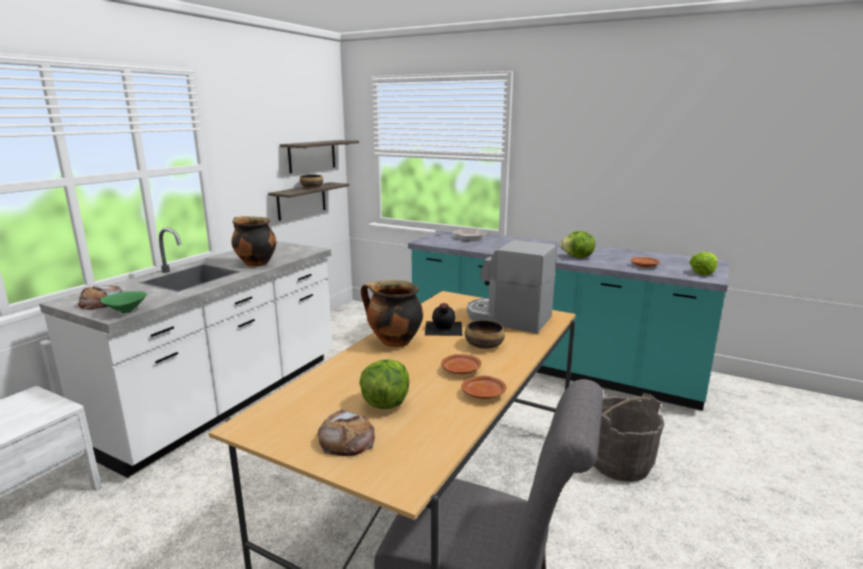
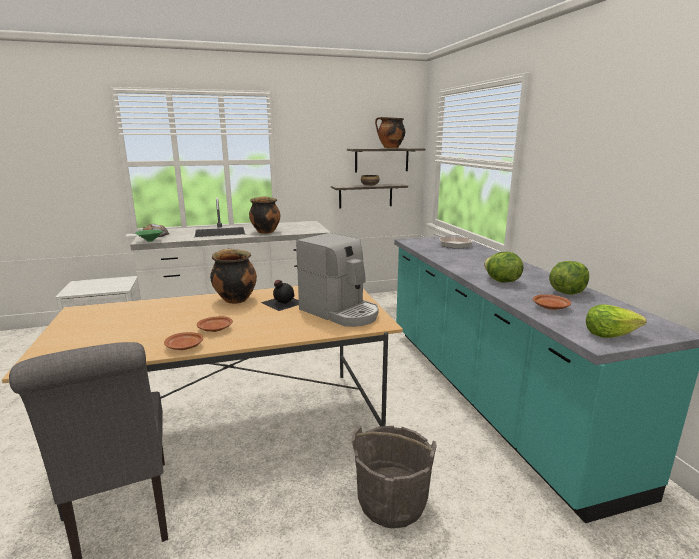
camera: 45 degrees right, 0 degrees up
bread [317,409,375,456] -> none
lettuce [360,359,409,409] -> lettuce moved to [549,261,589,295]
bowl [465,320,505,349] -> none
coffee machine [467,240,557,333] -> coffee machine turned 150 degrees clockwise [296,233,379,327]
none -> cooking pot [375,117,405,148]

